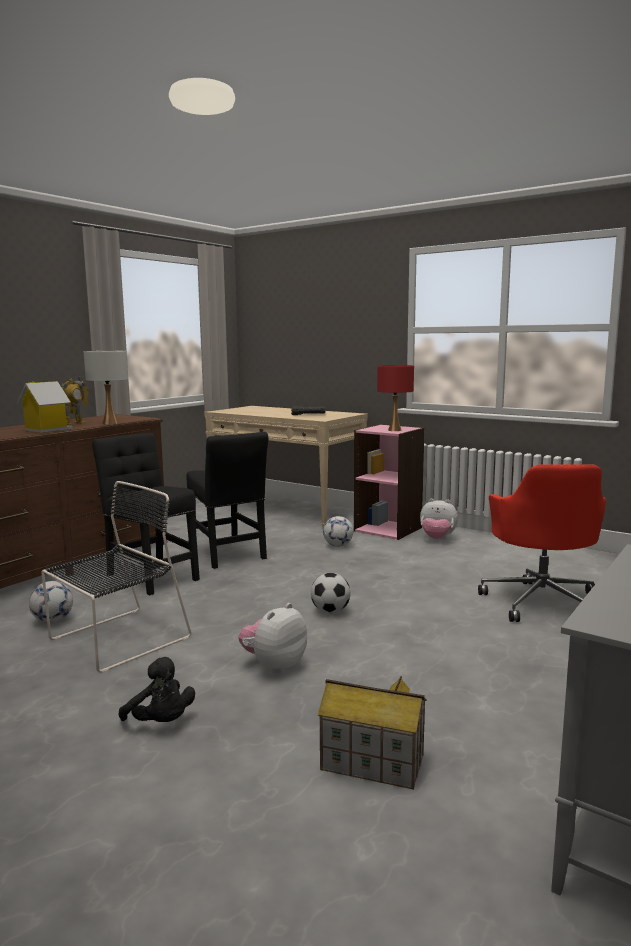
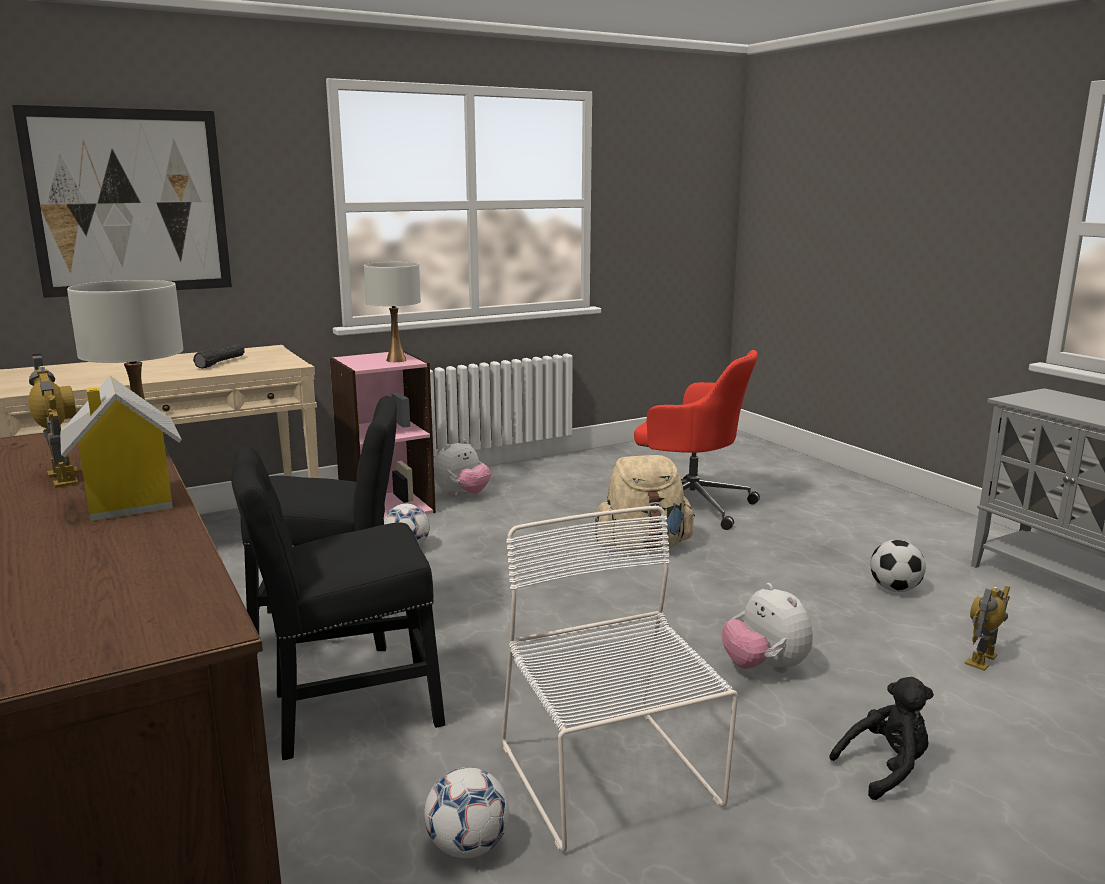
camera: 65 degrees left, 5 degrees up
black chair [41,481,191,673] -> white chair [502,506,738,852]
football [311,573,351,613] -> football moved to [870,540,926,592]
toy house [318,676,427,790] -> toy robot [965,586,1010,671]
red table lamp [377,365,414,431] -> white table lamp [364,262,421,362]
none -> picture [12,105,232,298]
none -> beige backpack [594,455,695,553]

